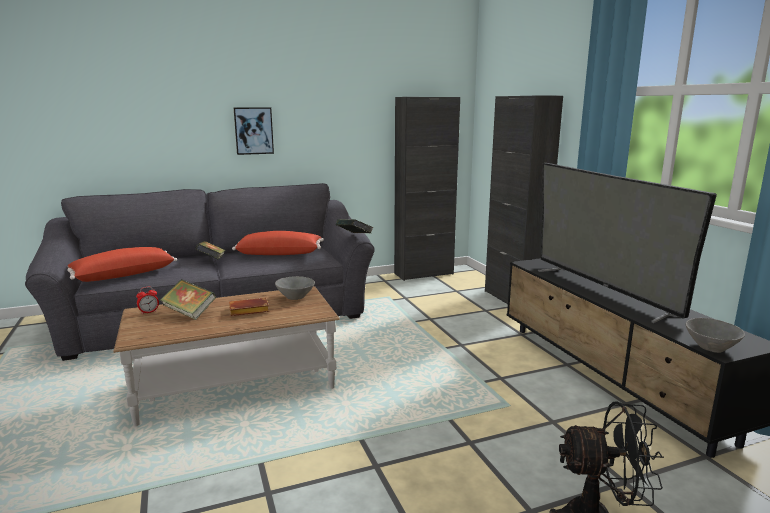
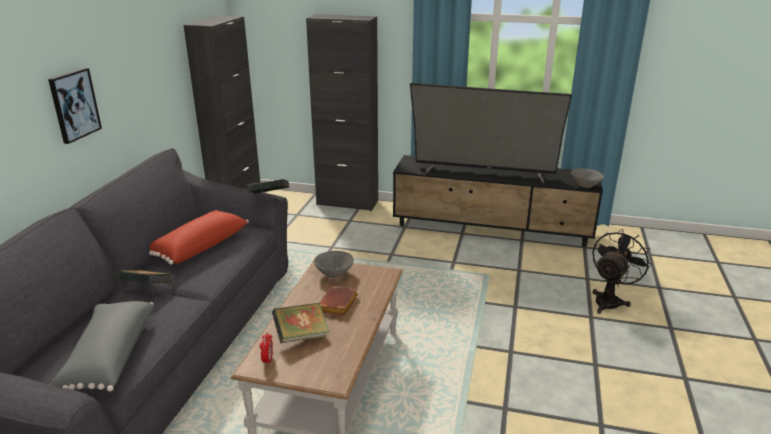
camera: 55 degrees left, 10 degrees up
red pillow [67,247,177,282] -> grey pillow [50,301,154,391]

